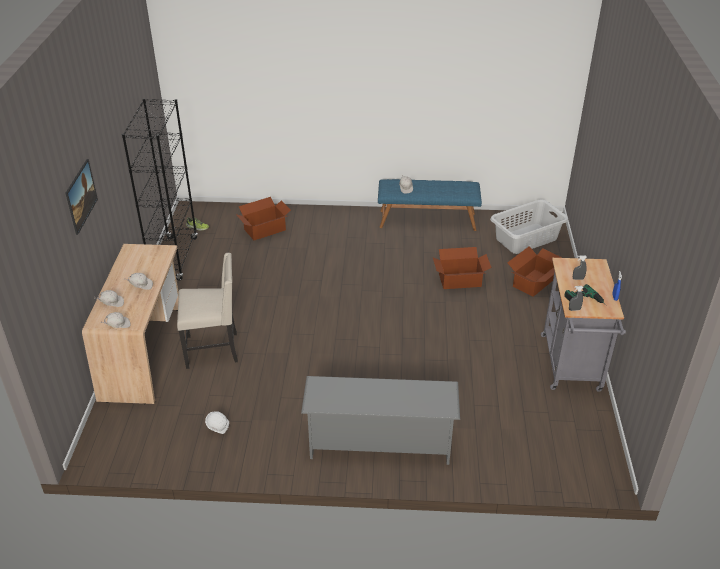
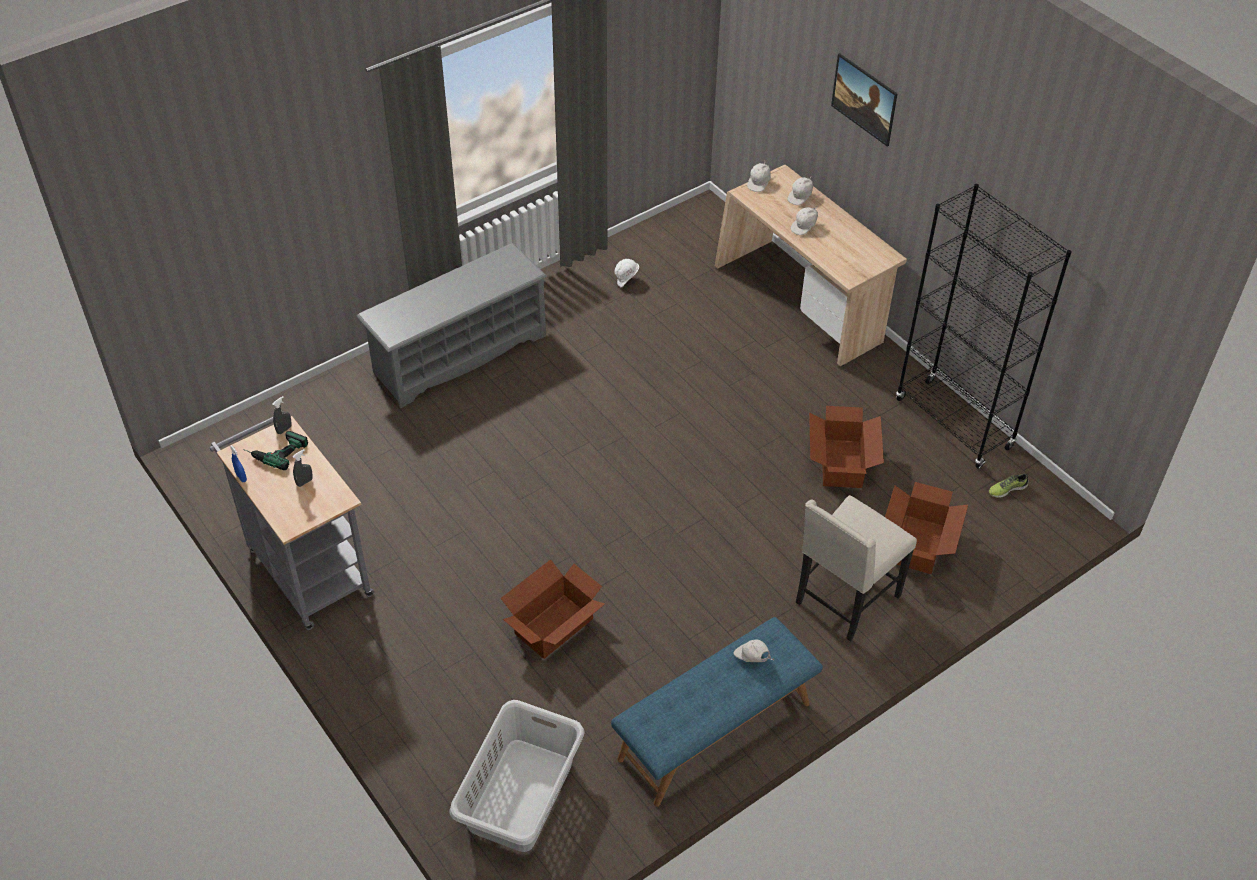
camera: 140 degrees right, 10 degrees up
beige chair [177,253,238,369] -> beige chair moved to [796,495,917,641]
cardboard box [507,246,562,297] -> cardboard box moved to [809,406,884,488]

